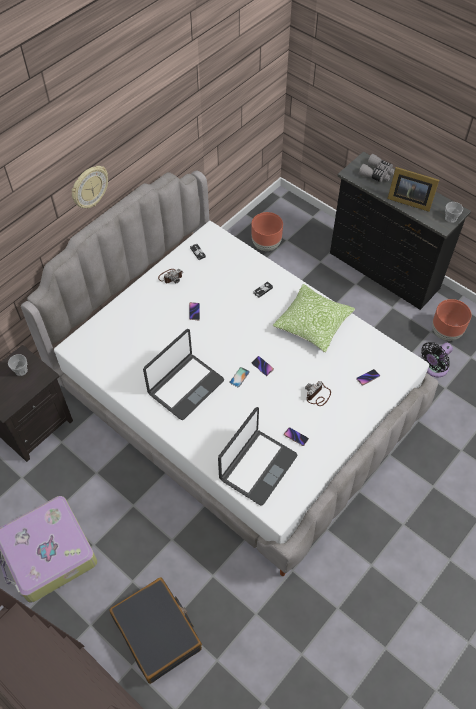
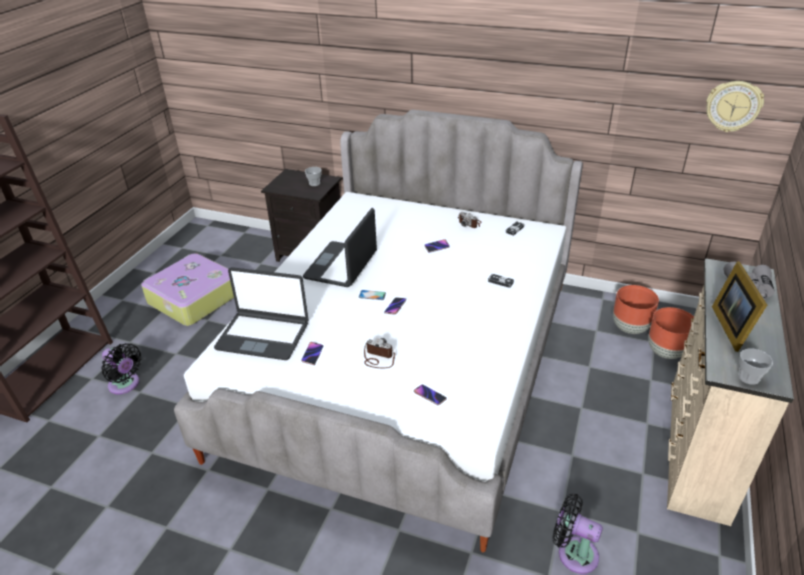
camera: 70 degrees right, 20 degrees down
wall clock [72,166,108,208] -> wall clock moved to [706,81,764,132]
black suitcase [109,577,202,684] -> black fan [101,343,142,394]
laptop [143,329,224,420] -> laptop turned 90 degrees clockwise [303,208,377,287]
pillow [272,284,355,353] -> none
black dresser [330,152,471,310] -> beige dresser [667,258,794,526]
brown planter [432,299,471,341] -> brown planter moved to [648,307,694,359]

